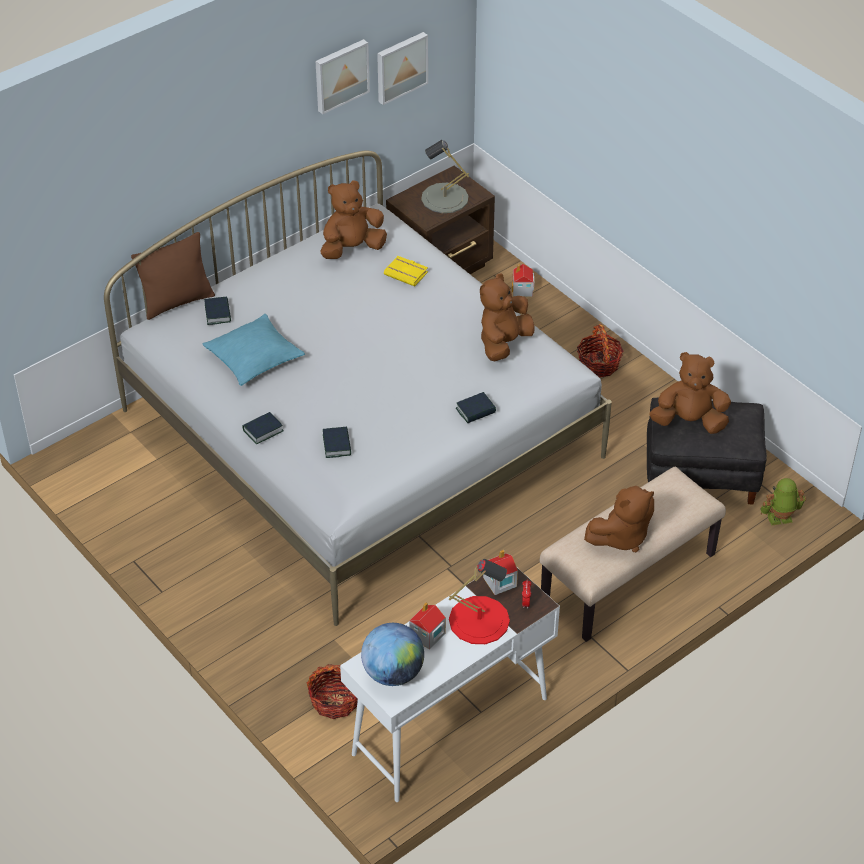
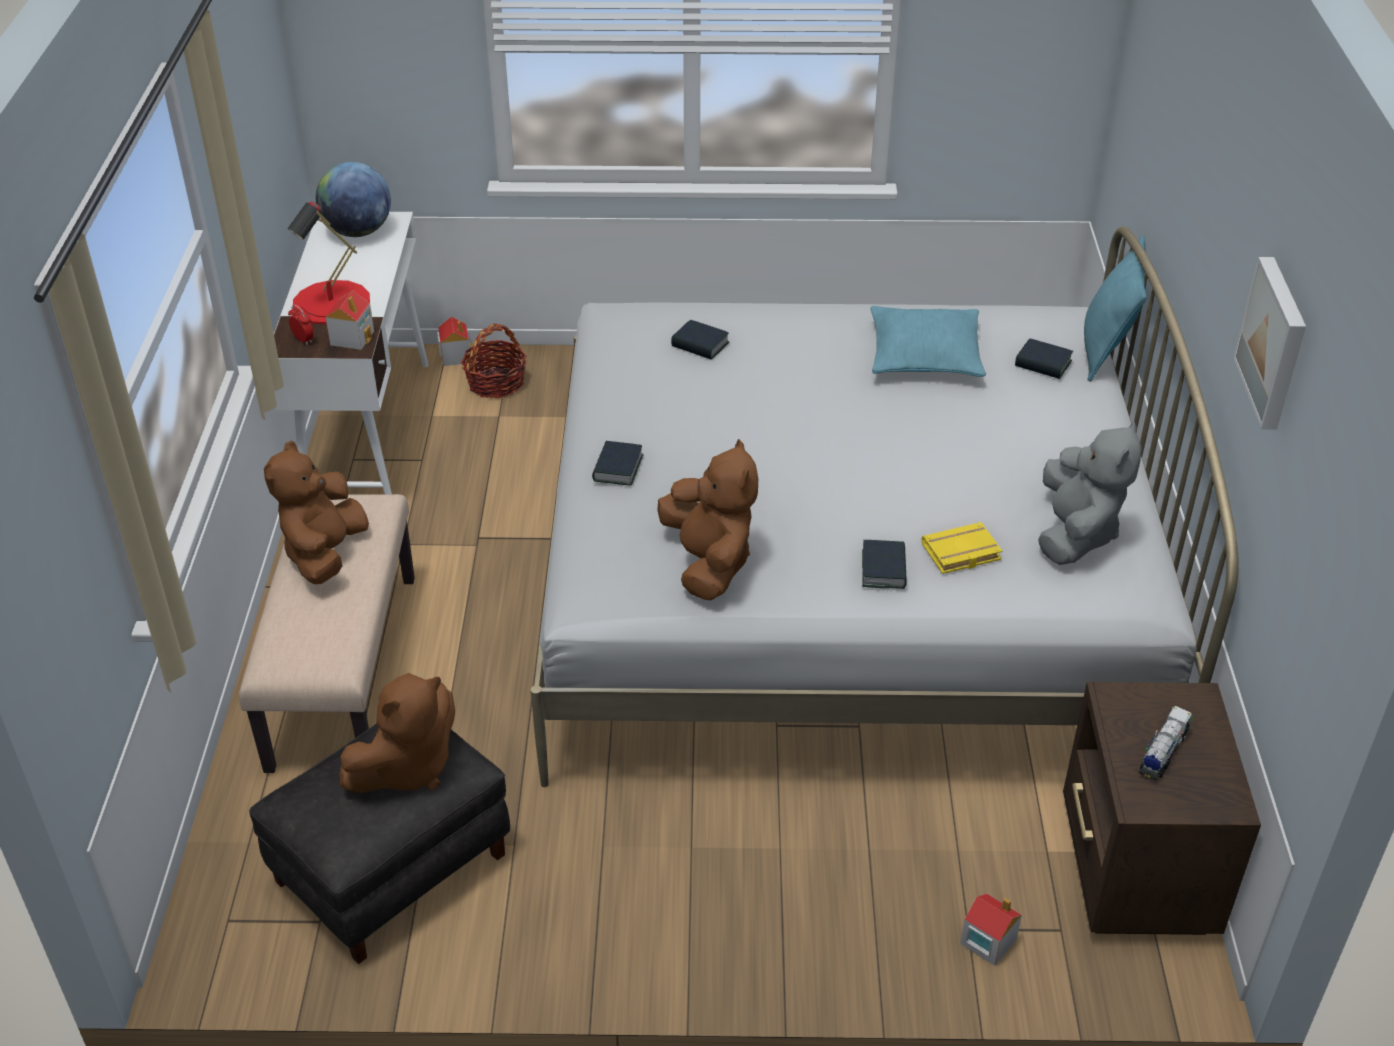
camera: 130 degrees right, 5 degrees down
brown pillow [131,232,215,320] -> turquoise pillow [1084,236,1146,382]
book [242,412,284,444] -> book moved to [862,540,907,589]
brown plush toy [320,180,387,259] -> grey plush toy [1038,421,1142,565]
picture [377,32,428,105] -> none
toy house [409,602,446,649] -> toy house moved to [437,317,471,366]
grey table lamp [421,140,469,213] -> toy truck [1139,706,1193,781]
basket [577,324,623,377] -> none
toy robot [760,478,806,525] -> none

